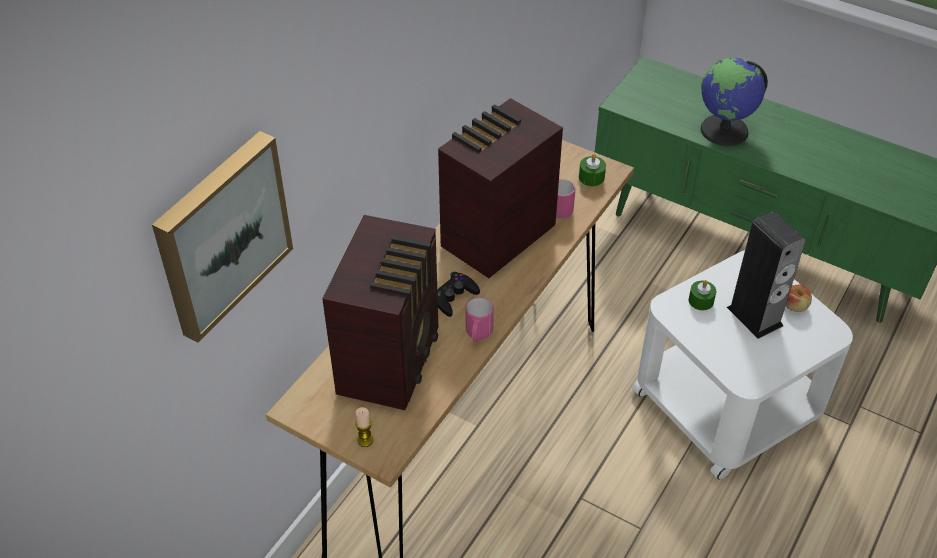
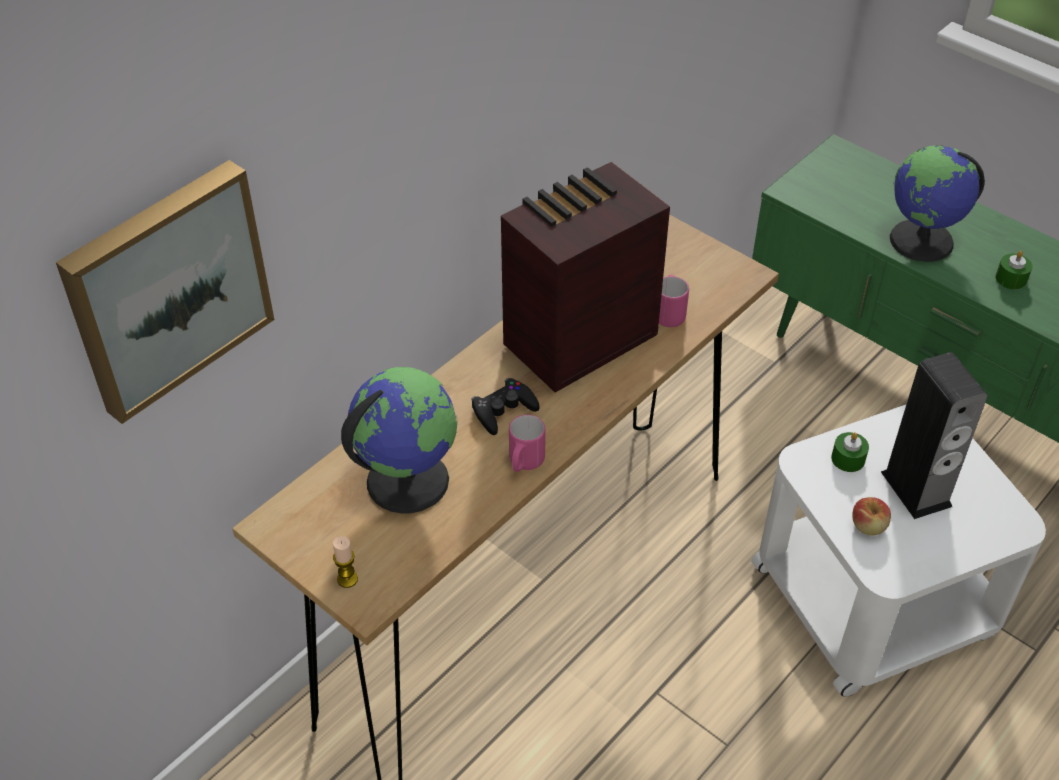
camera: 10 degrees right, 0 degrees up
radio [322,215,438,410] -> globe [341,367,457,514]
green candle [579,154,606,186] -> green candle moved to [996,251,1033,289]
apple [786,285,812,312] -> apple moved to [852,497,891,535]

